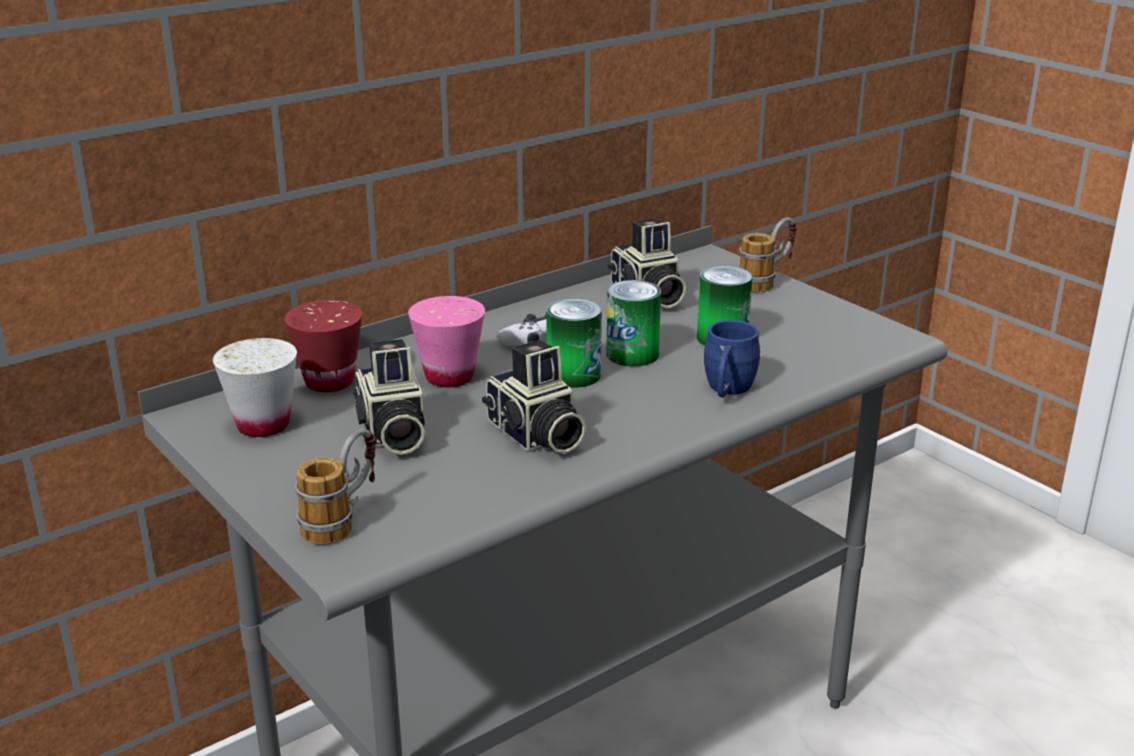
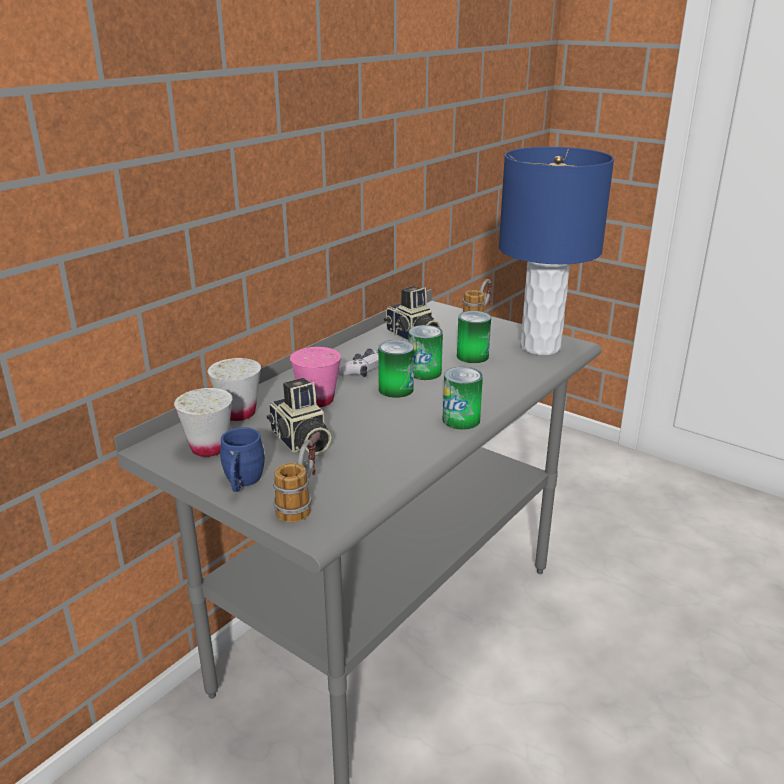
camera: 15 degrees left, 0 degrees up
red cup [284,300,362,392] -> white cup [208,358,261,421]
camera [482,340,586,454] -> none
blue mug [704,320,761,397] -> blue mug moved to [220,427,265,492]
none -> can [443,367,483,430]
none -> blue table lamp [499,147,614,355]

